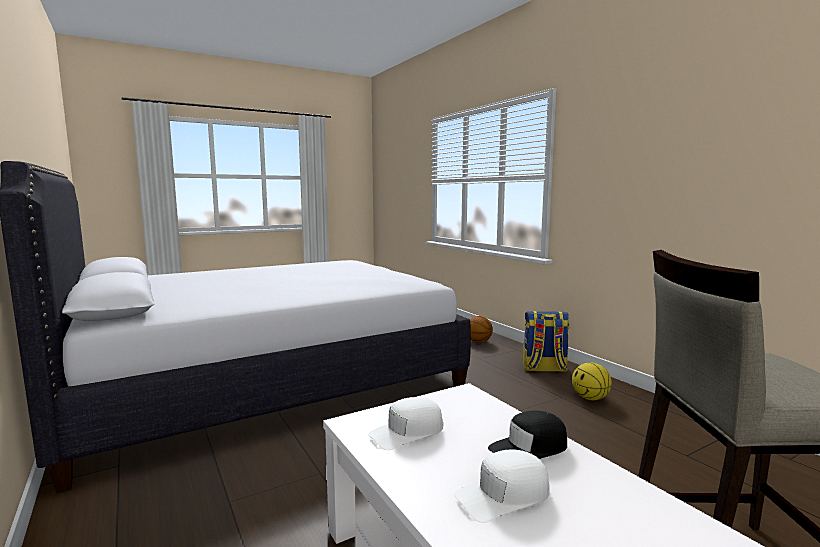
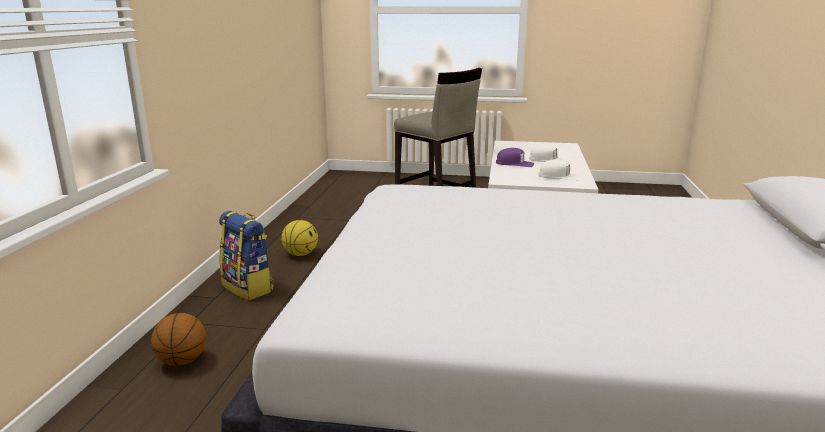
camera: 140 degrees left, 10 degrees up
black cap [488,411,567,459] -> purple cap [496,148,534,167]

